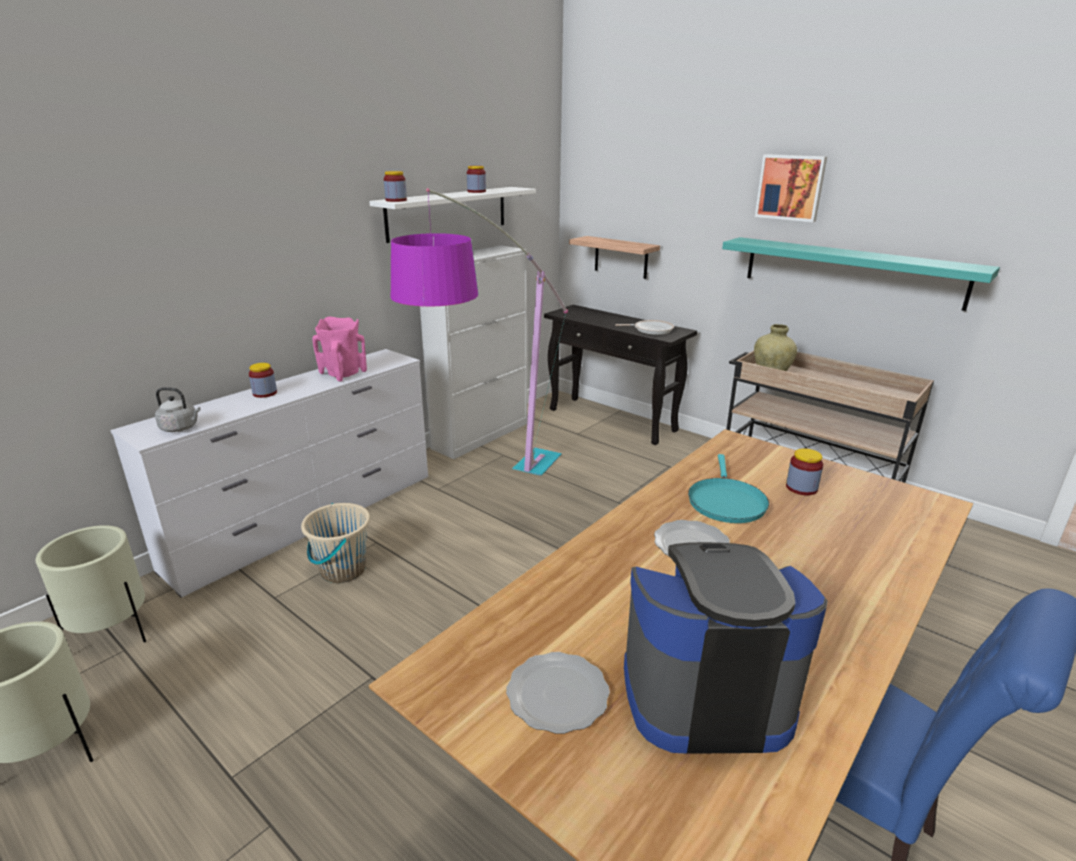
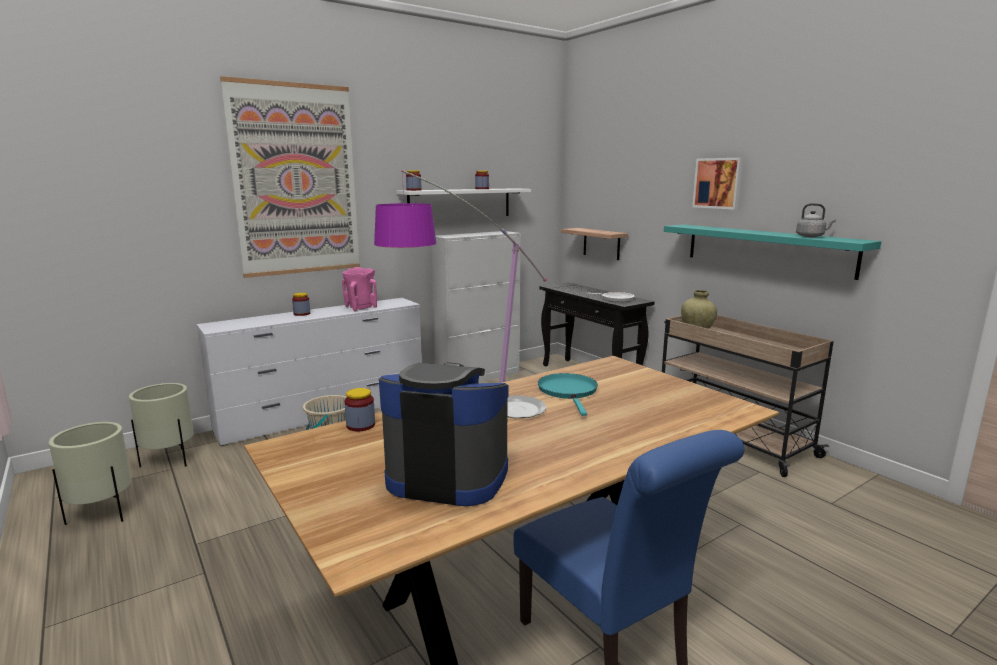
camera: 15 degrees right, 10 degrees down
grey kettle [155,387,201,432] -> grey kettle moved to [796,203,836,237]
plate [506,652,610,734] -> none
turquoise frying pan [688,454,769,523] -> turquoise frying pan turned 150 degrees clockwise [538,373,598,416]
jar [786,448,823,495] -> jar moved to [344,388,375,431]
none -> picture [220,76,360,278]

